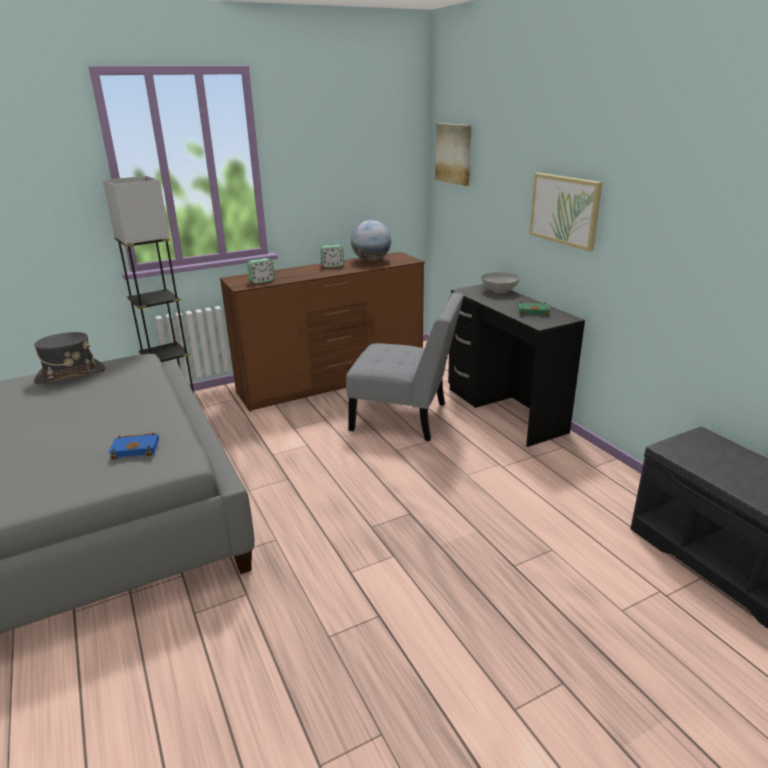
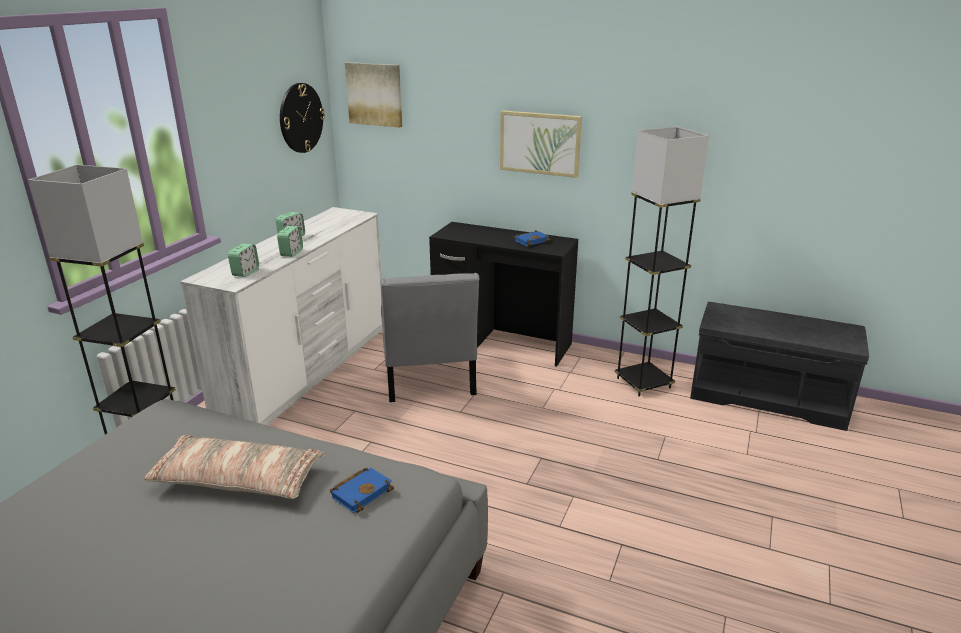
camera: 40 degrees left, 0 degrees up
grey hat [34,332,106,384] -> none
brown dresser [220,252,425,412] -> white dresser [180,207,383,425]
grey chair [346,292,464,441] -> grey chair turned 105 degrees clockwise [380,273,479,402]
globe [351,220,391,261] -> none
grey bowl [481,272,520,293] -> none
green book [517,302,550,316] -> blue book [514,230,550,247]
none -> pillow [143,435,326,499]
none -> alarm clock [277,226,303,257]
none -> wall clock [280,83,325,153]
none -> grey floor lamp [615,127,709,397]

